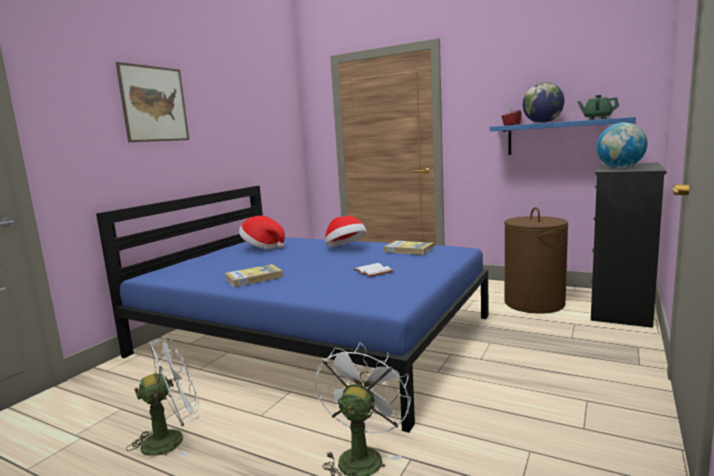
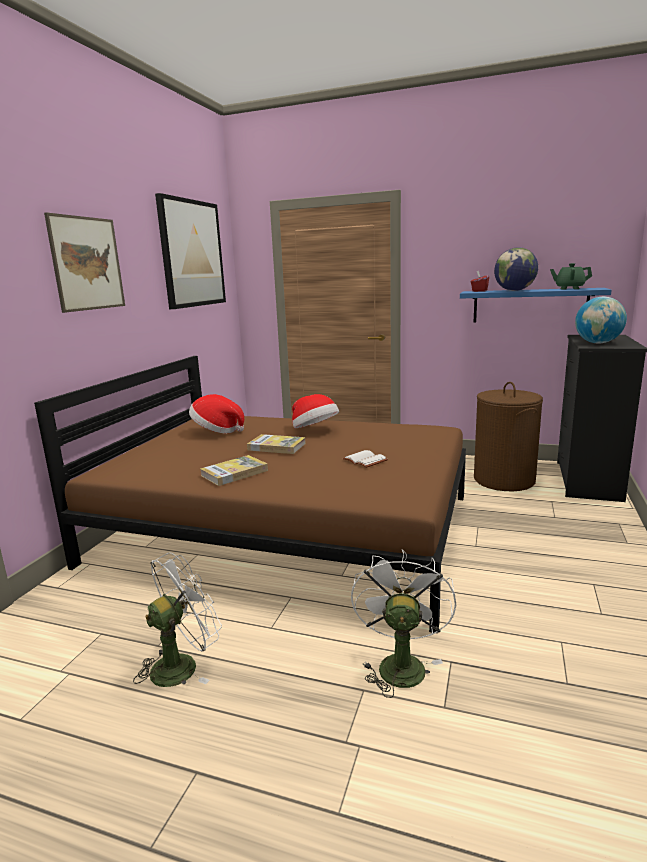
camera: 10 degrees left, 5 degrees up
blue bed [96,186,488,433] -> brown bed [34,356,466,633]
book [384,241,434,255] -> book moved to [247,434,306,454]
none -> picture [155,193,226,309]

